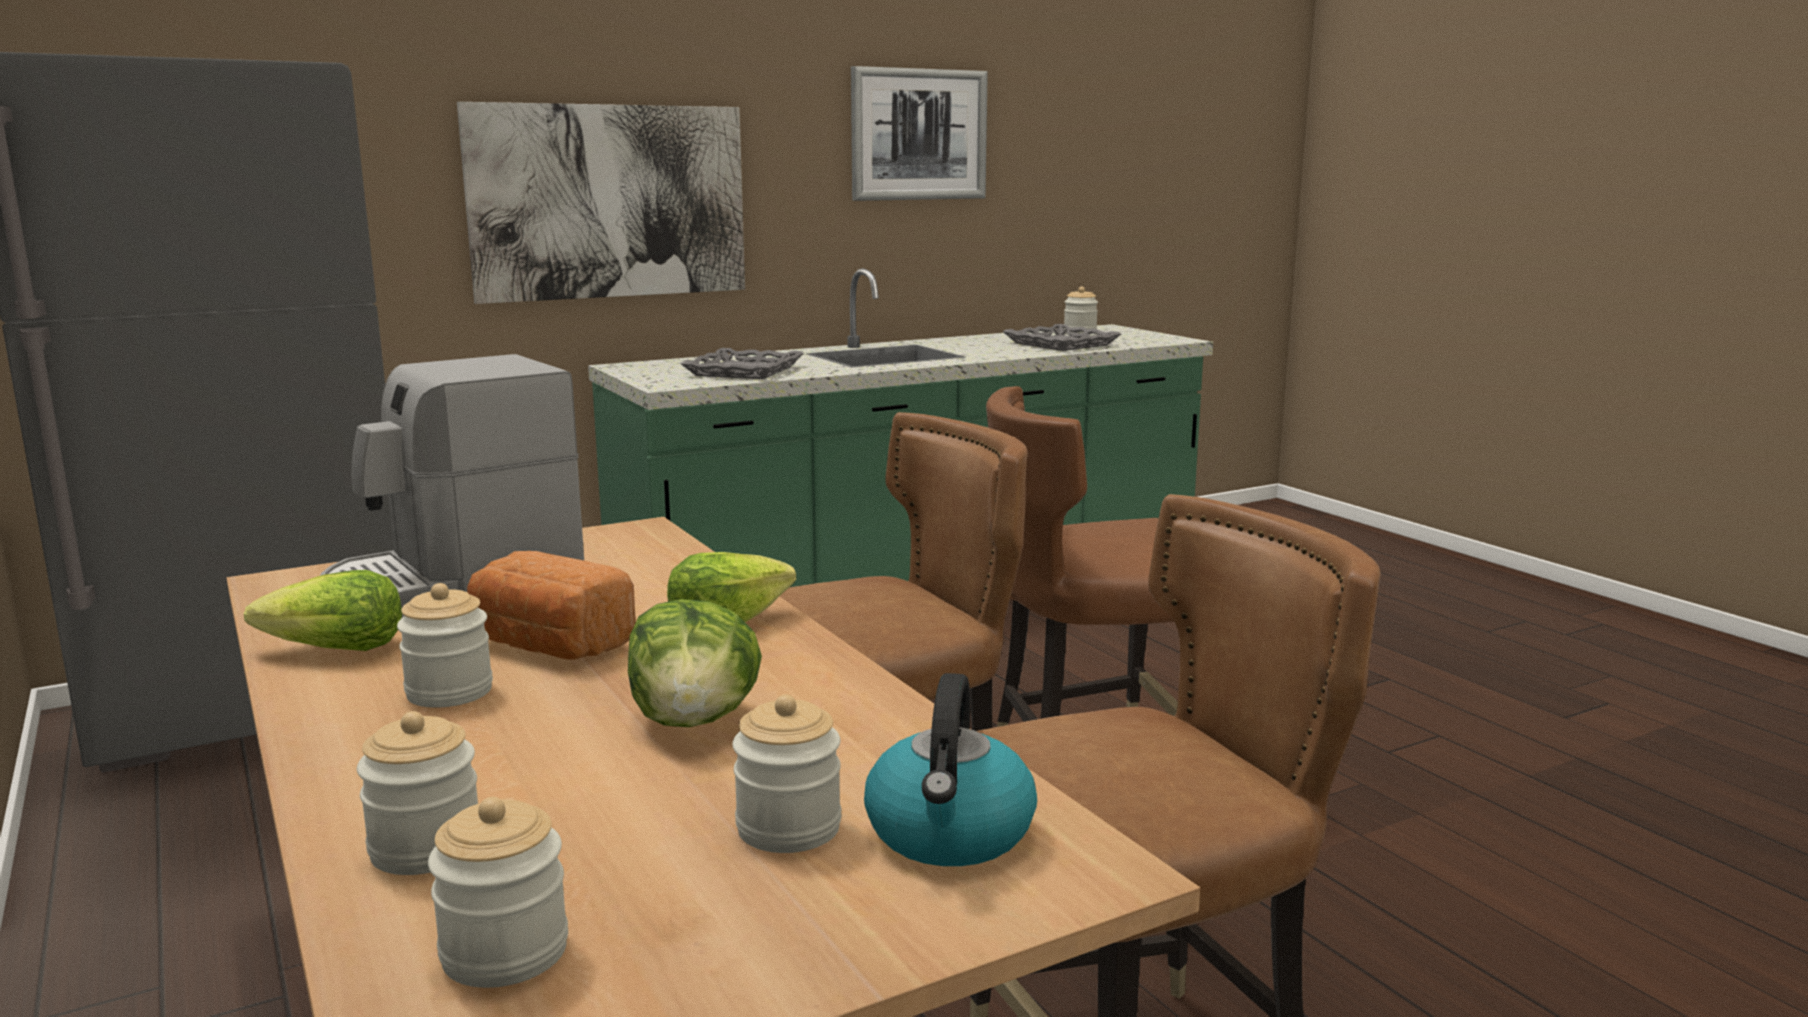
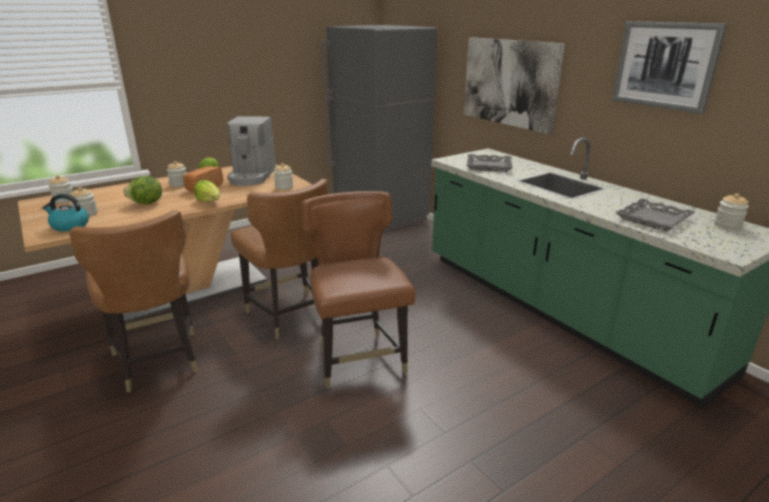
camera: 85 degrees right, 10 degrees up
coffee machine [320,354,584,618] -> coffee machine turned 135 degrees counterclockwise [227,116,276,186]
jar [357,711,478,875] -> jar moved to [274,163,293,190]

